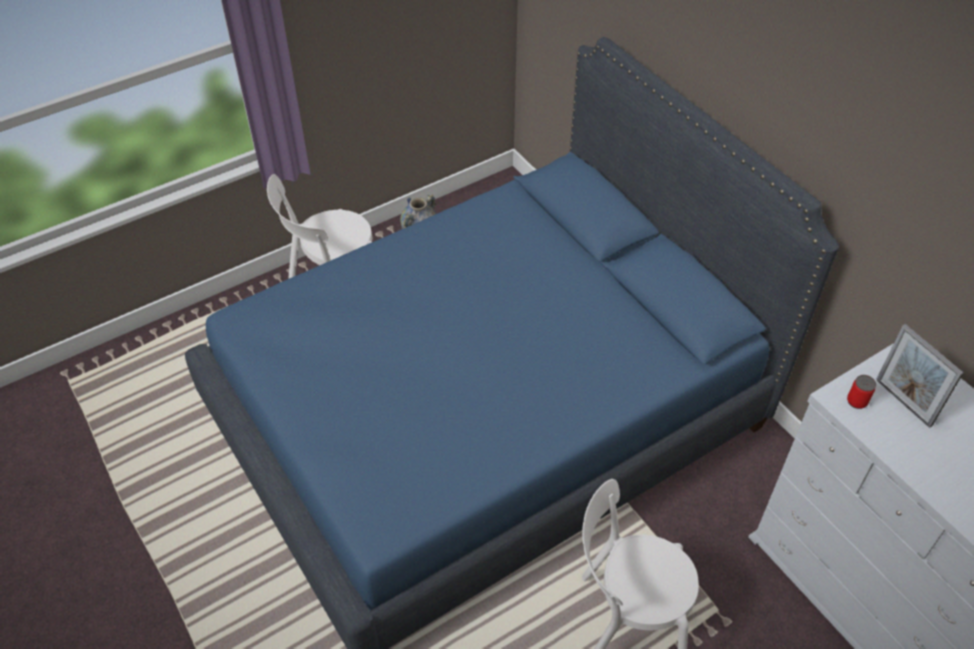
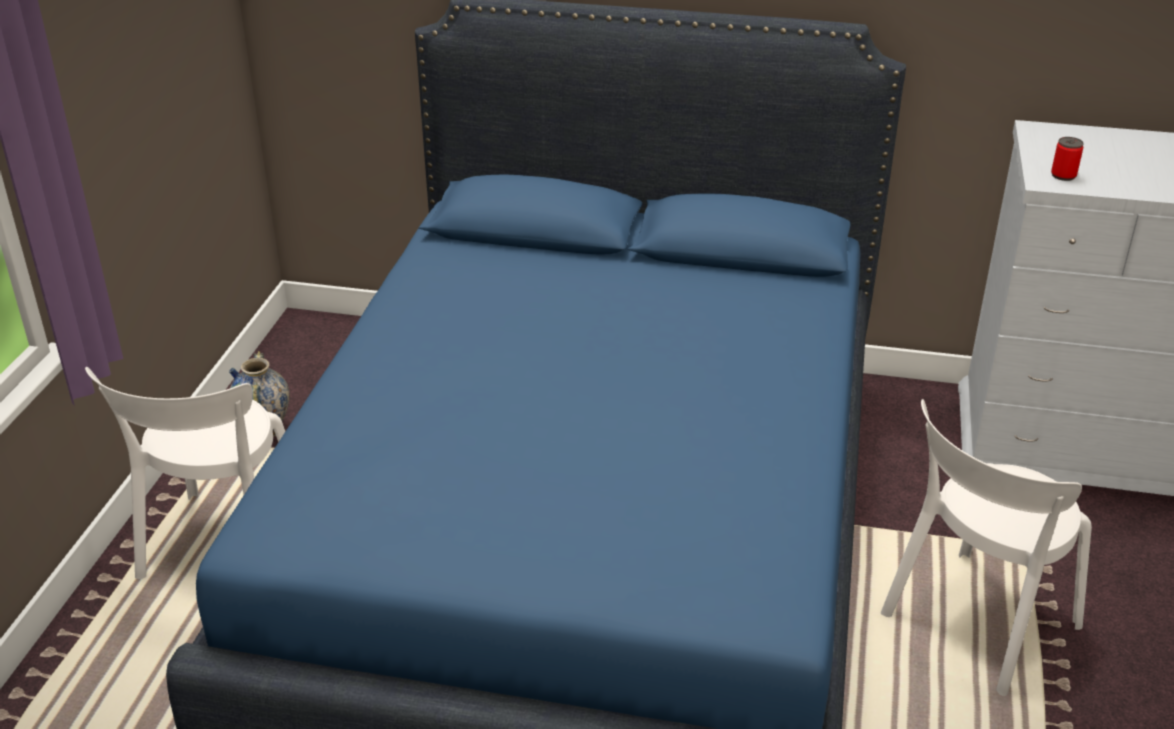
camera: 45 degrees left, 15 degrees down
picture frame [876,324,964,428] -> none

